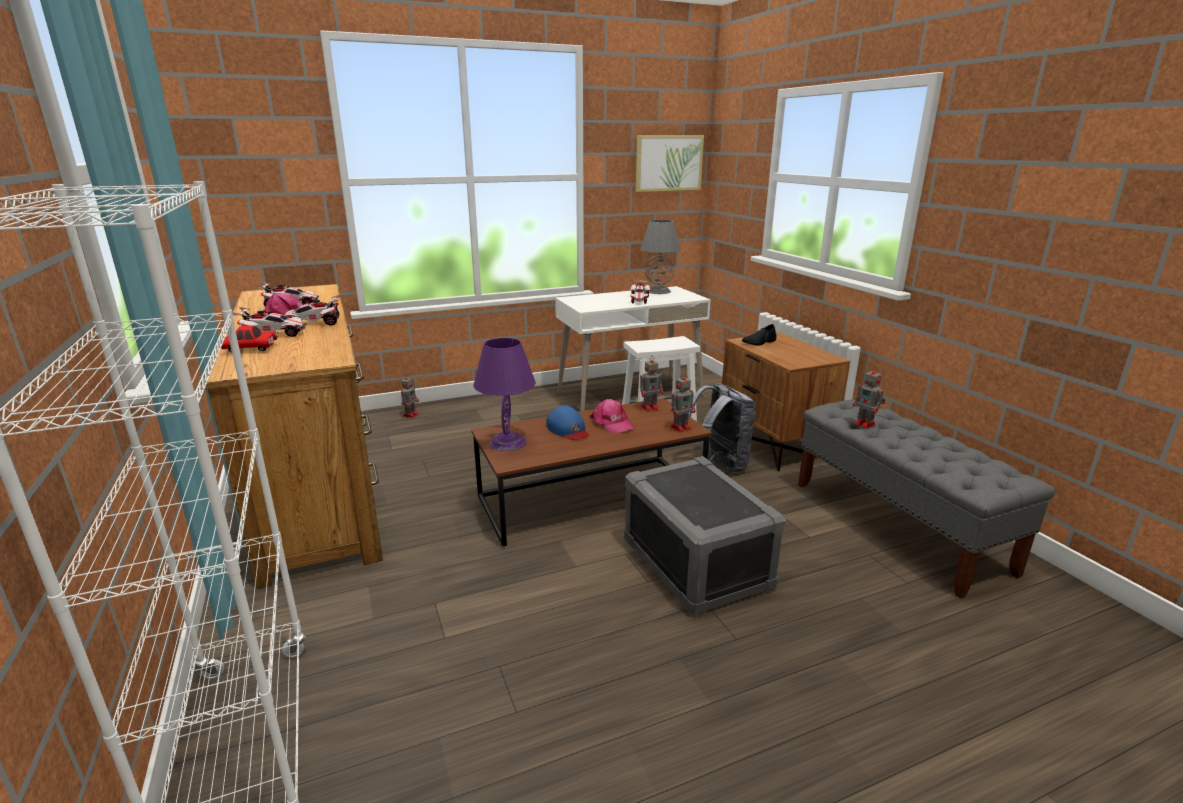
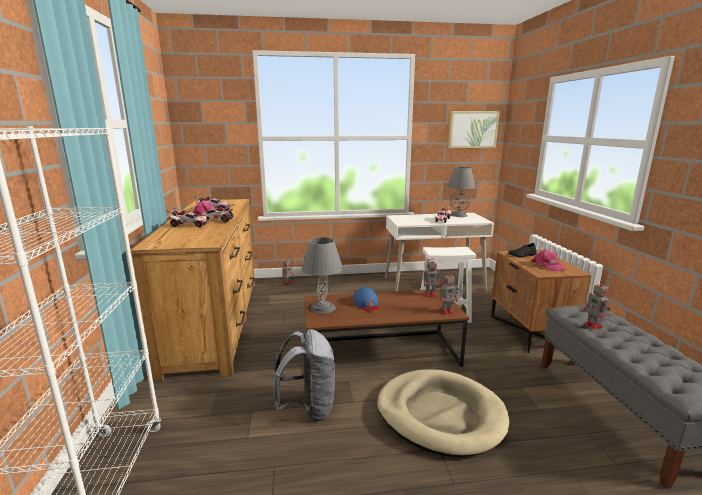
camera: 15 degrees right, 5 degrees down
red toy car [221,325,278,353] -> none
purple table lamp [473,338,536,451] -> grey table lamp [301,237,343,314]
pink cap [590,399,635,433] -> pink cap moved to [532,249,567,271]
grey storage box [624,456,786,616] -> beige dog bed [377,370,509,457]
grey backpack [689,383,756,473] -> grey backpack moved to [273,329,336,422]

